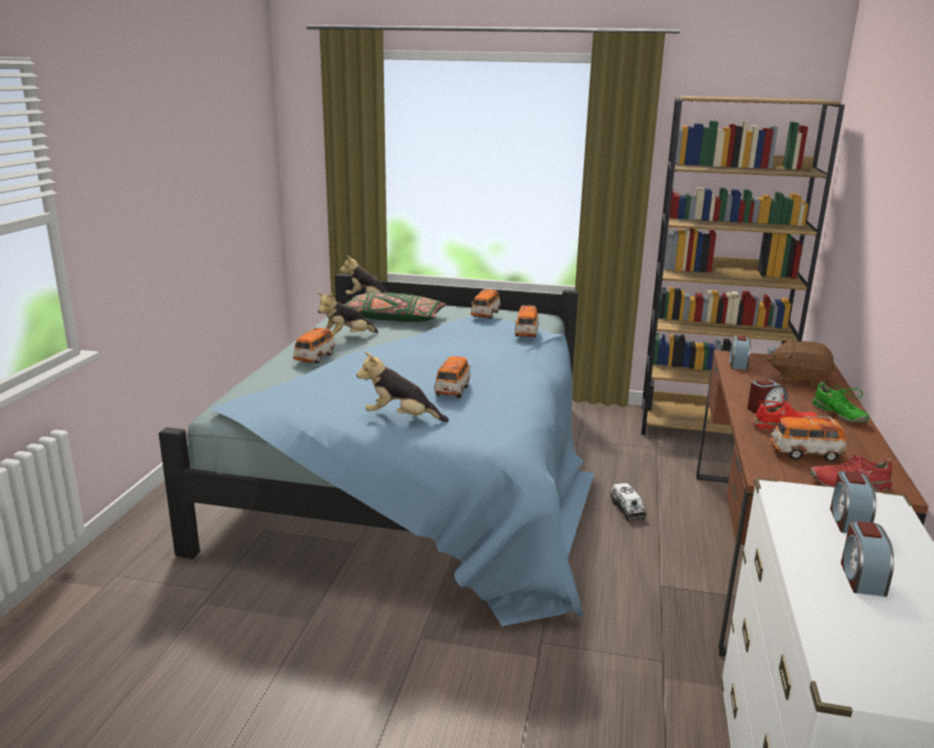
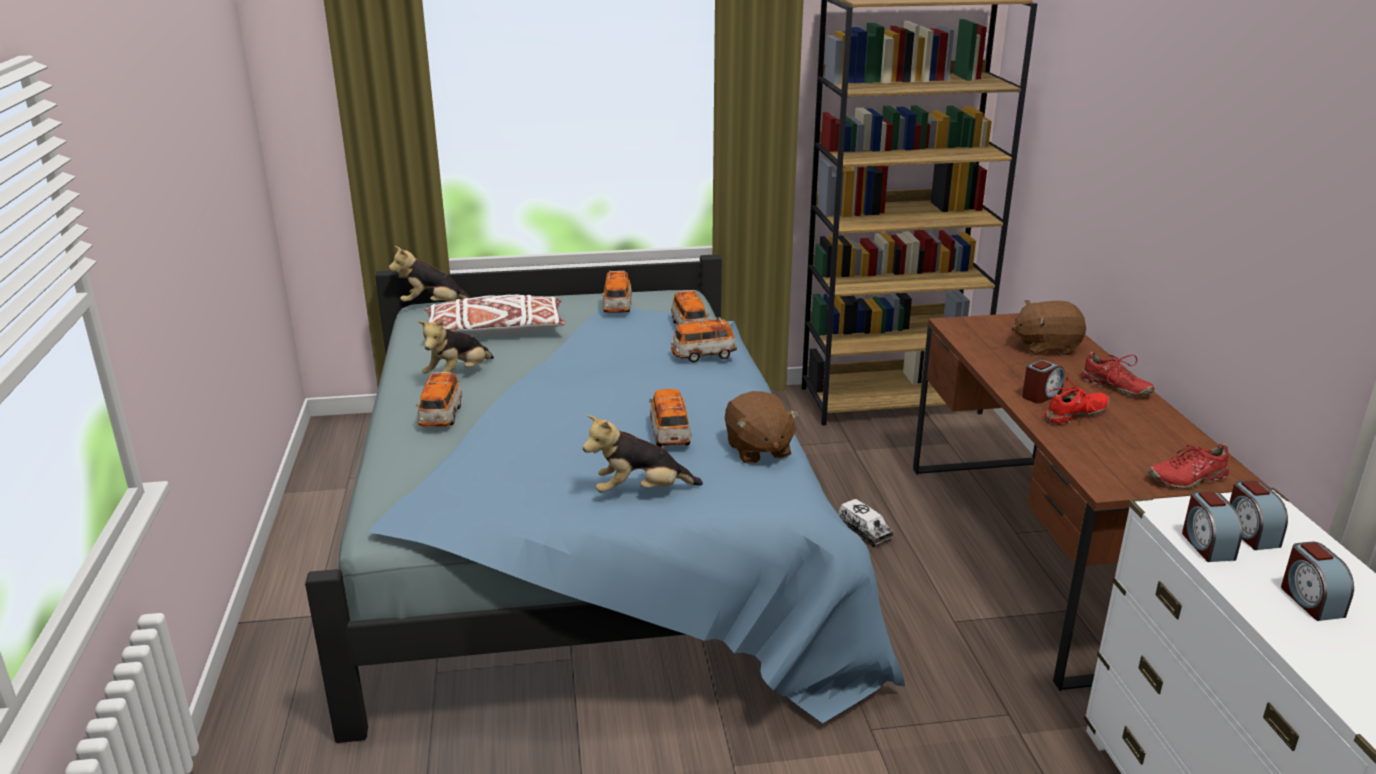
camera: 20 degrees left, 5 degrees up
green pillow [345,292,446,322] -> white pillow [424,294,566,337]
alarm clock [730,335,751,370] -> alarm clock moved to [1182,491,1243,562]
toy car [770,416,847,462] -> toy car moved to [671,317,737,362]
green shoe [812,382,870,423] -> red shoe [1081,352,1154,396]
none -> brown plush toy [725,391,799,464]

